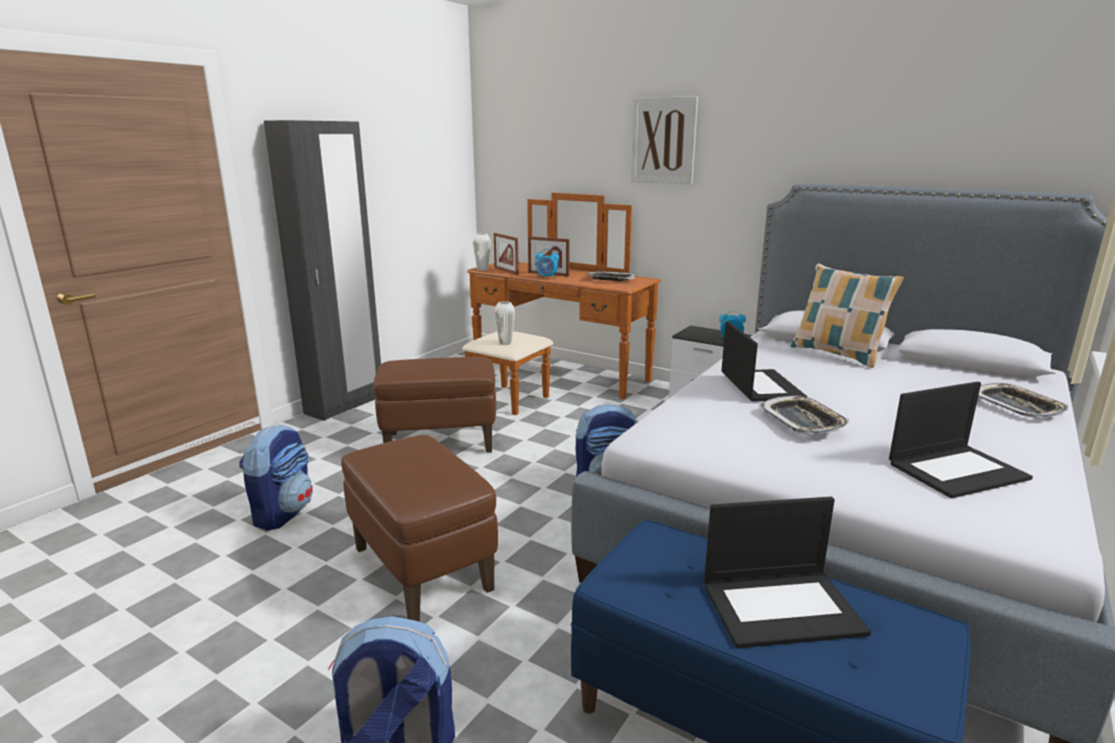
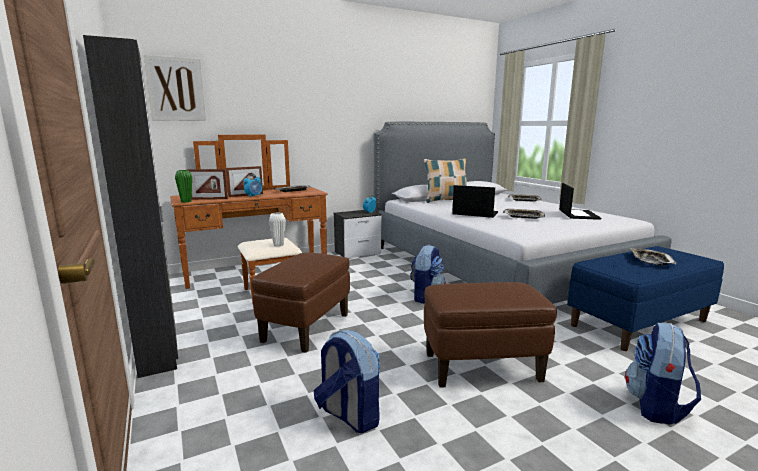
camera: 60 degrees left, 5 degrees down
white vase [473,233,491,271] -> green vase [175,170,192,203]
picture [631,96,698,184] -> picture moved to [144,55,206,121]
laptop [704,497,871,648] -> tray [630,248,676,265]

